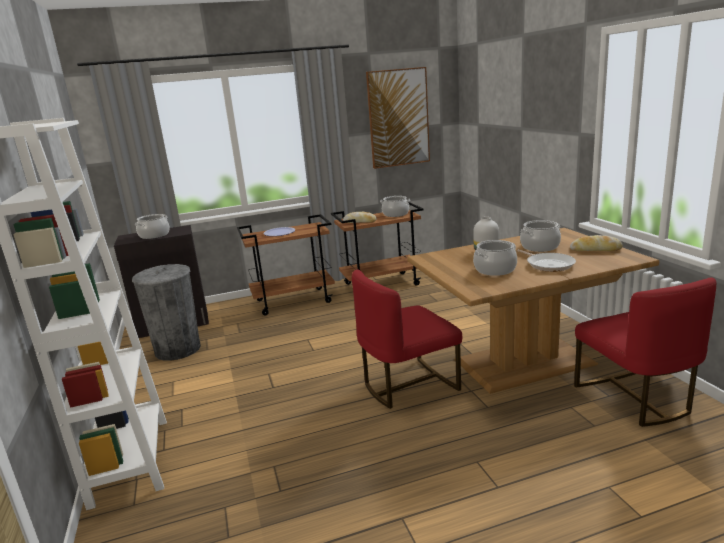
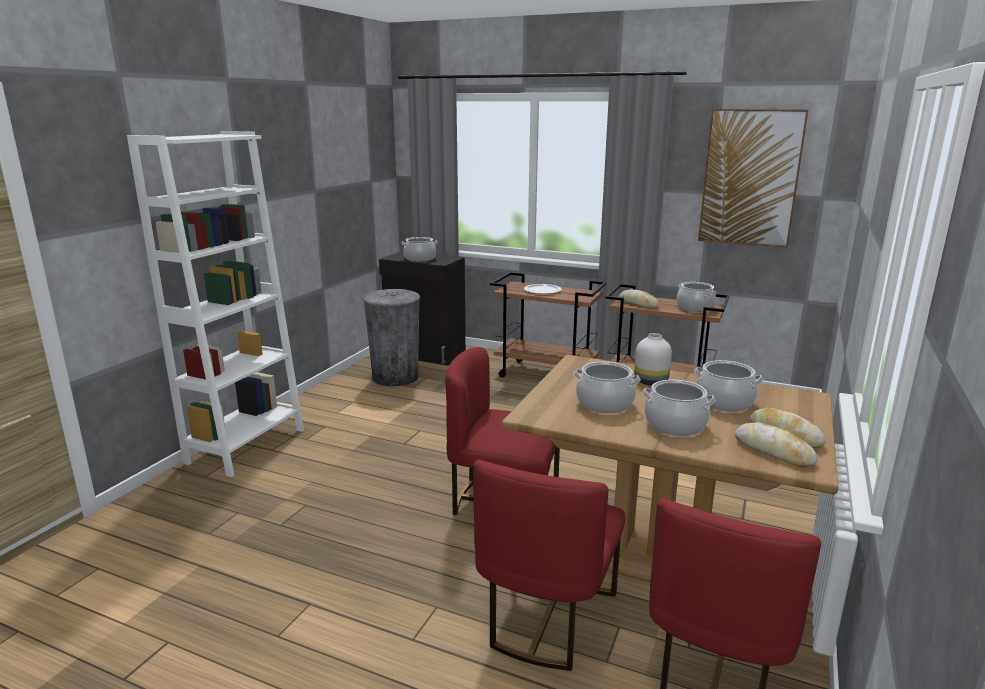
camera: 40 degrees right, 0 degrees up
frying pan [517,249,576,272] -> cooking pot [642,379,716,436]
none -> red chair [473,460,625,671]
none -> bread [735,422,818,467]

